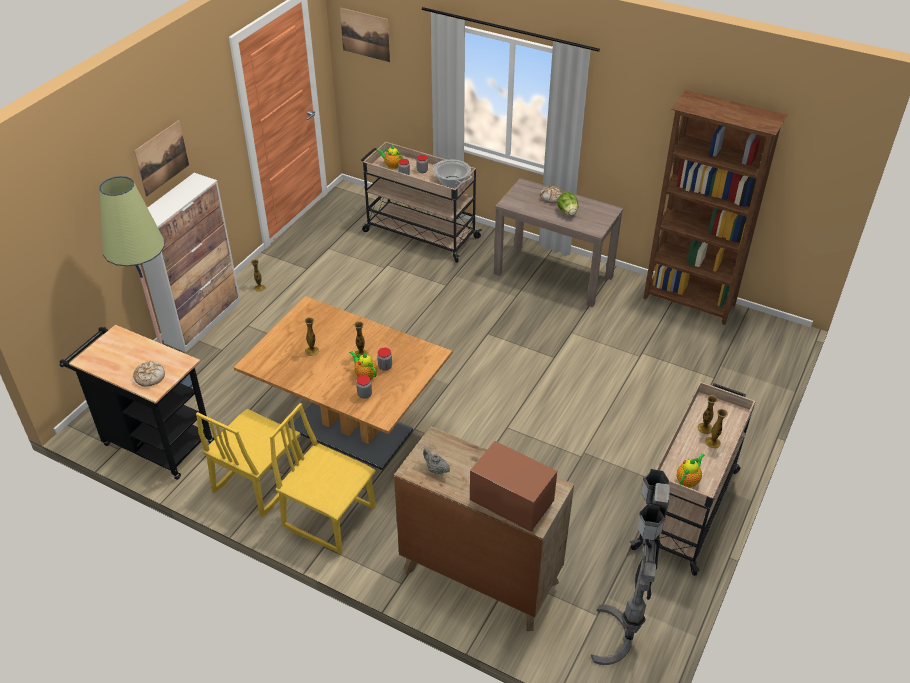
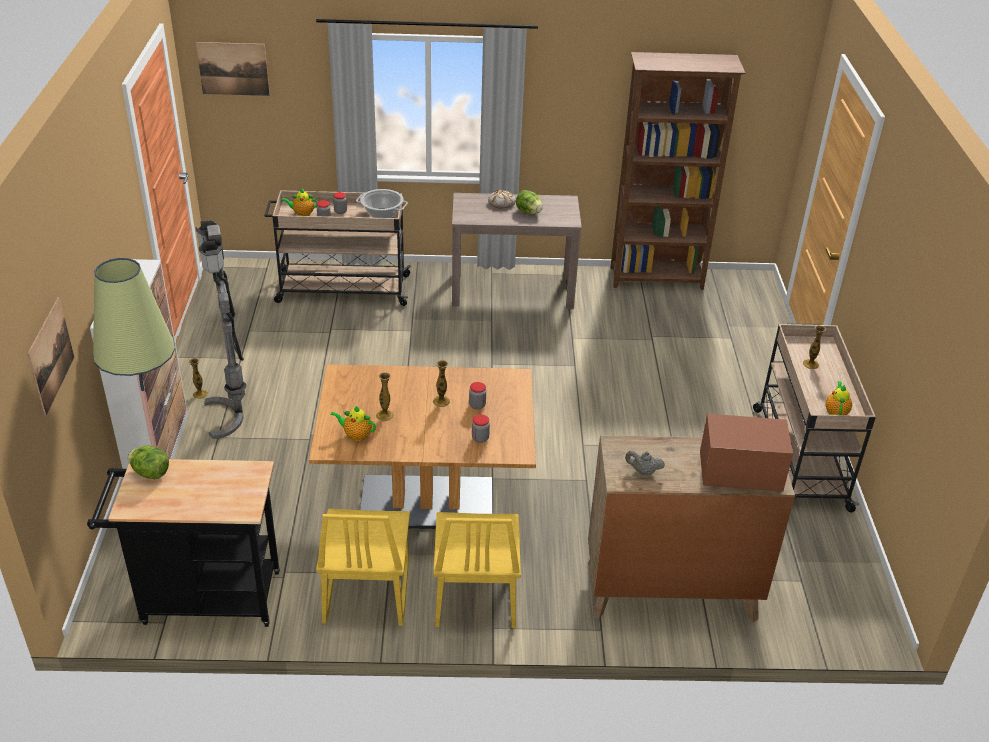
camera: 30 degrees left, 5 degrees down
bread [133,361,165,387] -> none
picture [134,120,189,197] -> picture moved to [27,297,74,416]
yellow chair [270,403,376,554] -> yellow chair turned 90 degrees counterclockwise [434,512,521,628]
teapot [349,351,377,379] -> teapot moved to [330,406,376,441]
grey floor lamp [591,469,670,665] -> grey floor lamp moved to [196,220,246,439]
vase [705,409,728,448] -> none
none -> lettuce [128,446,169,480]

